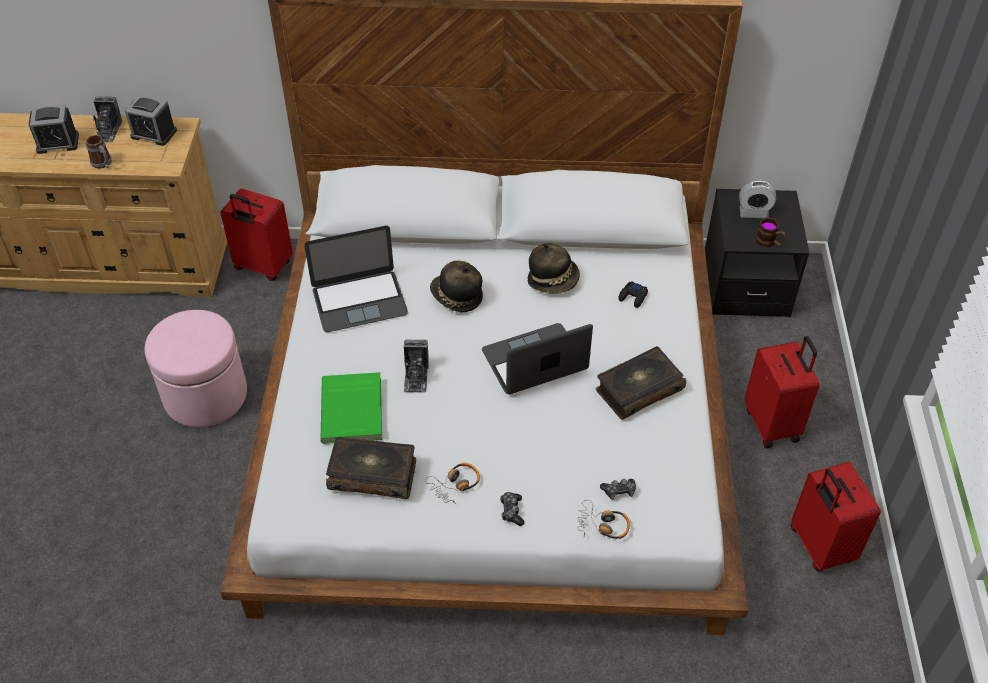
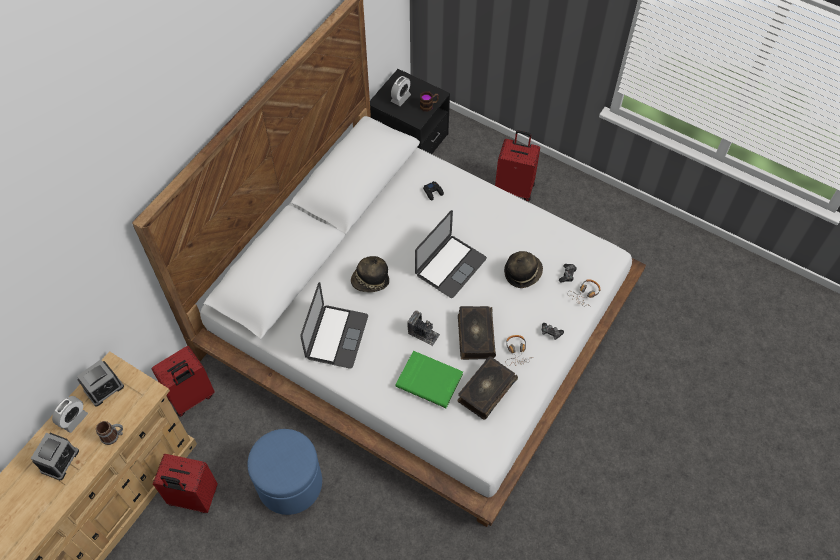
camera: 60 degrees left, 10 degrees up
camera [93,96,122,142] -> alarm clock [52,396,88,433]
pink ottoman [145,310,247,427] -> blue ottoman [247,429,322,515]
laptop [482,323,593,394] -> laptop turned 150 degrees counterclockwise [415,210,487,298]
hat [528,243,580,294] -> hat moved to [504,251,543,288]
book [595,346,686,420] -> book moved to [458,306,496,360]
red suitcase [791,462,881,571] -> red suitcase moved to [153,454,218,513]

